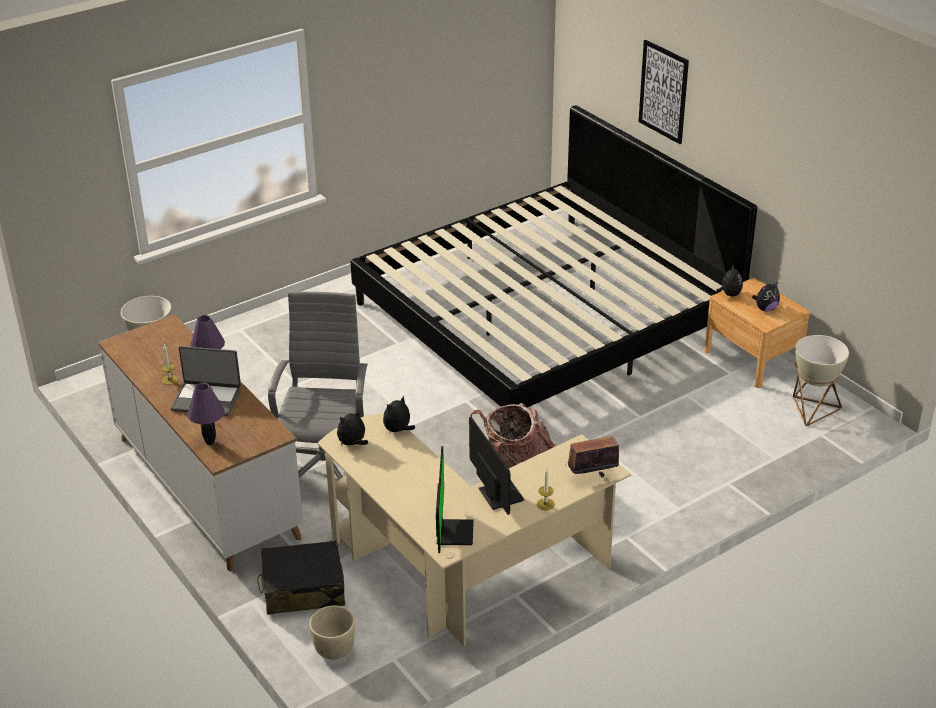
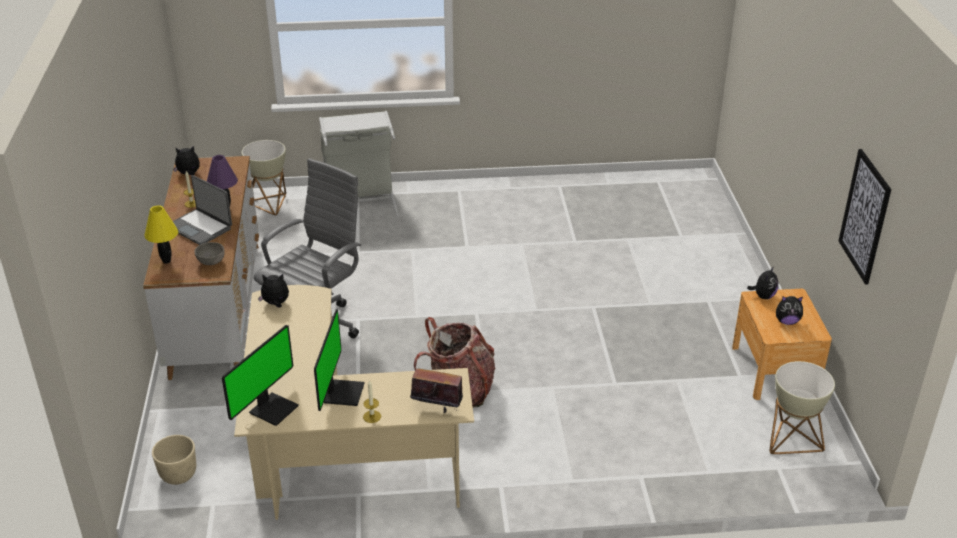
camera: 30 degrees right, 0 degrees up
purple table lamp [187,383,225,445] -> yellow table lamp [144,205,178,264]
black suitcase [257,540,345,615] -> none
bed [350,105,757,408] -> none
plush toy [383,395,415,432] -> plush toy moved to [173,146,200,175]
picture [638,40,689,144] -> picture moved to [839,149,891,285]
none -> grey bowl [194,242,225,265]
none -> grey laundry basket [319,111,399,217]

